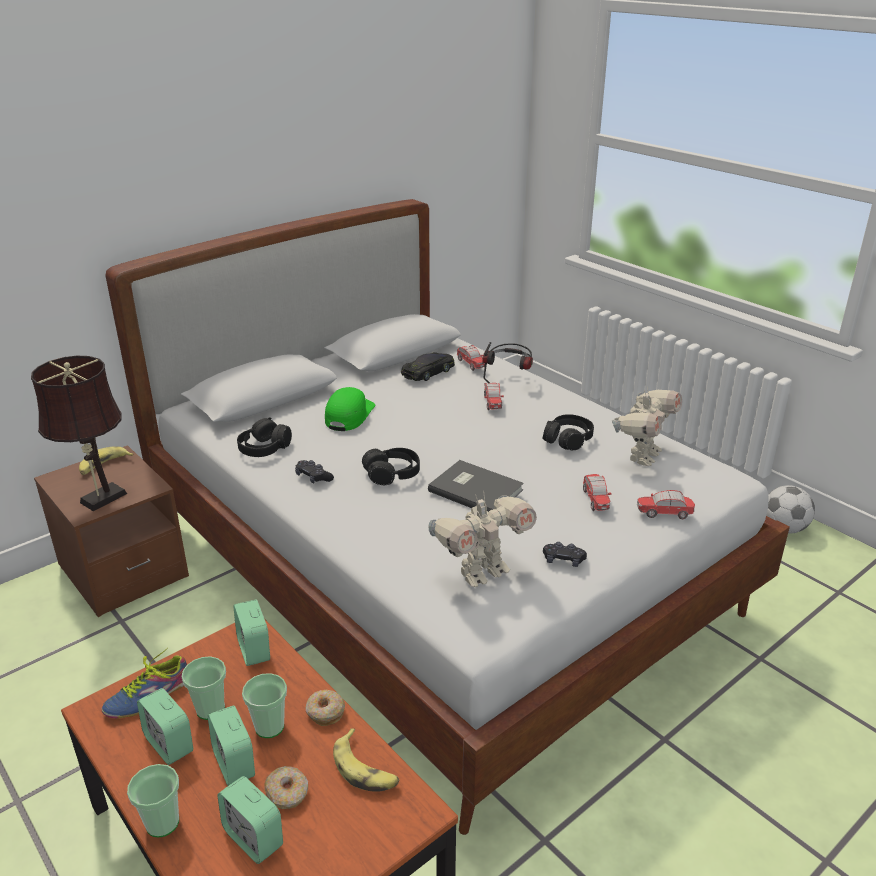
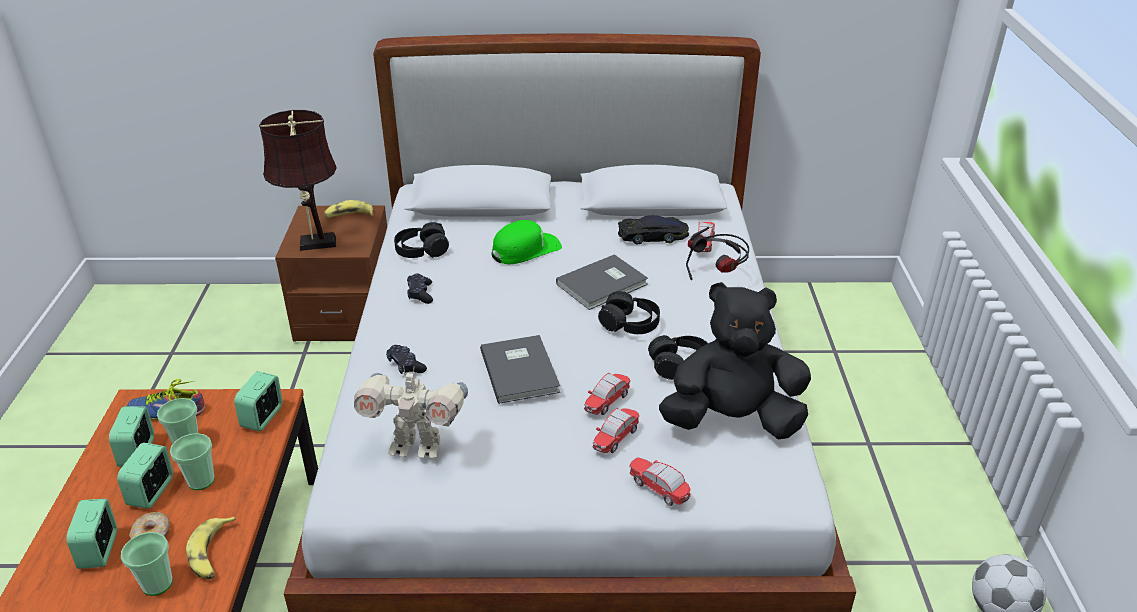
camera: 40 degrees right, 5 degrees up
cup [127,764,179,837] -> cup moved to [121,532,173,596]
donut [305,690,345,726] -> none
black headphones [362,448,420,485] -> black headphones moved to [598,291,660,334]
toy car [484,383,504,411] -> toy car moved to [584,373,630,415]
black game controller [543,542,587,567] -> black game controller moved to [386,345,427,374]
toy robot [612,388,682,466] -> black plush toy [659,282,811,439]
none -> grey book [556,254,648,310]

